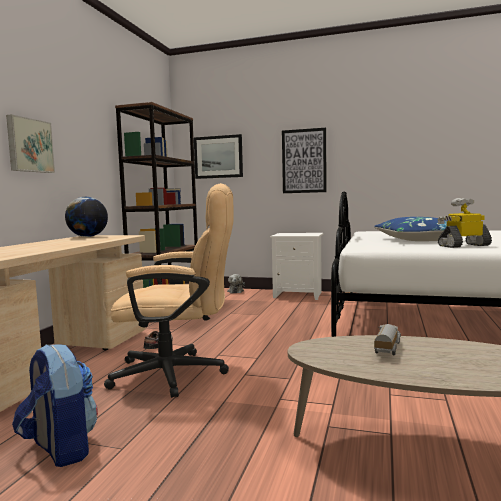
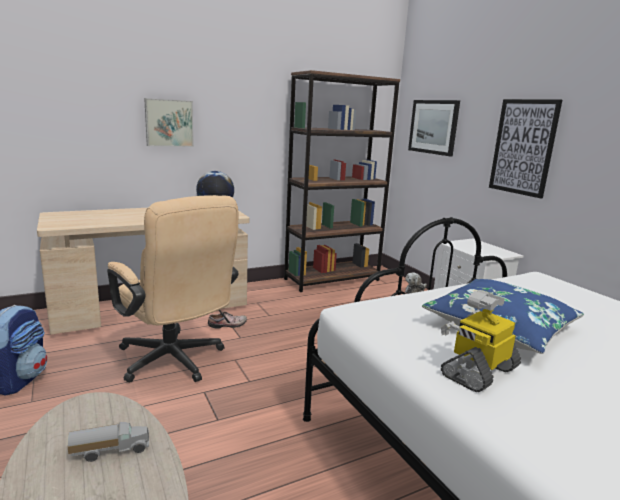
camera: 45 degrees right, 10 degrees up
toy robot [438,198,492,248] -> toy robot turned 75 degrees counterclockwise [441,290,521,392]

